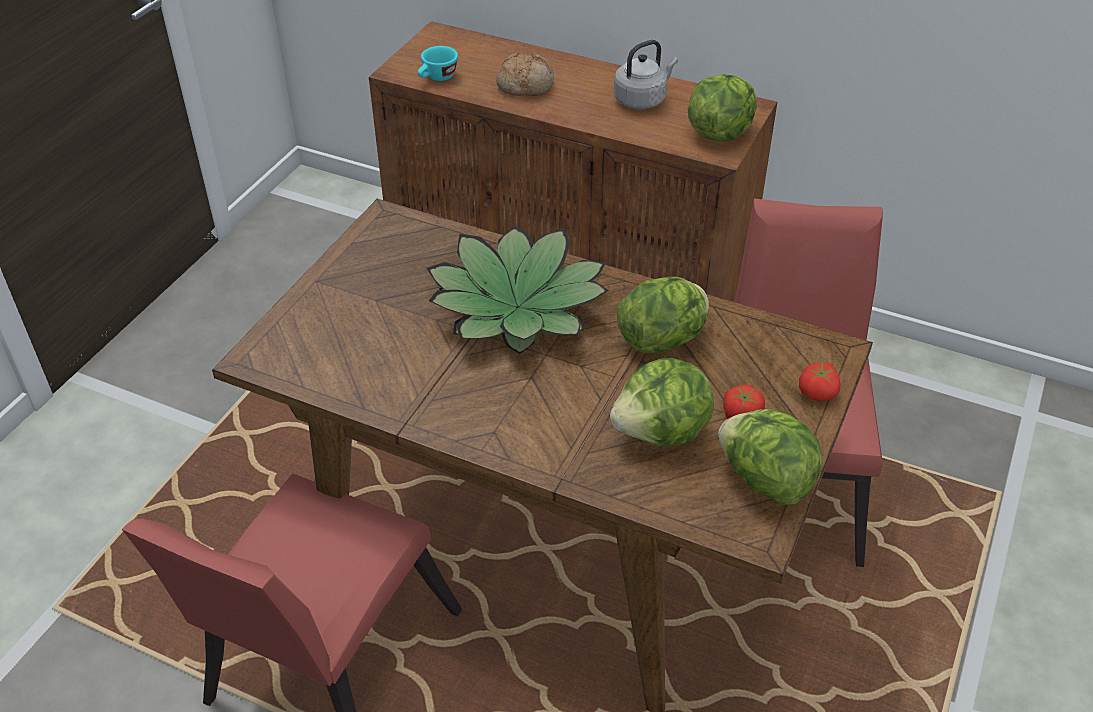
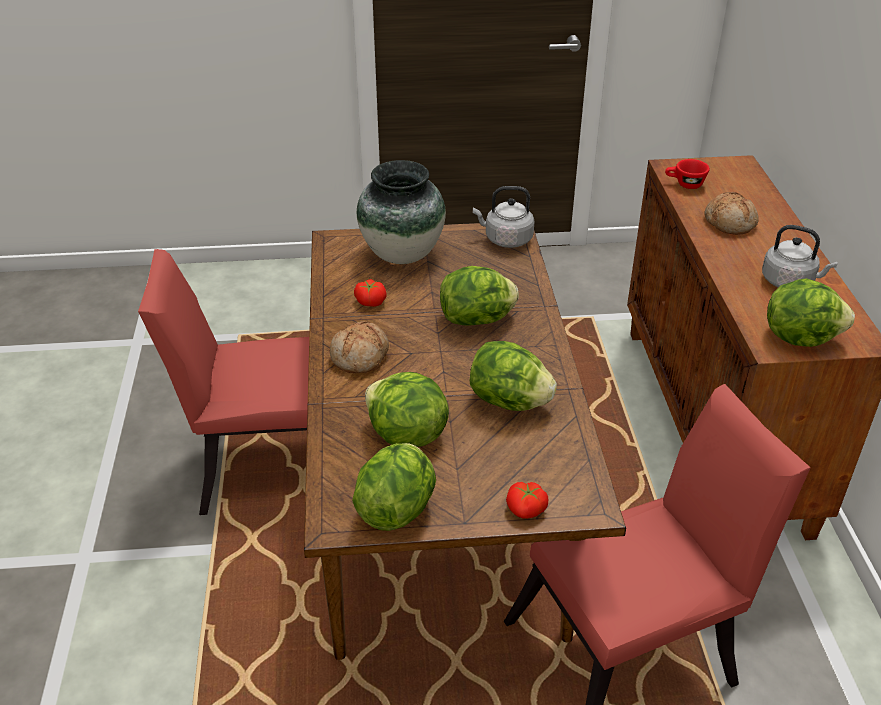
camera: 60 degrees right, 5 degrees down
turquoise cup [418,46,458,81] -> red cup [665,159,710,189]
potted plant [427,226,609,354] -> lettuce [440,266,519,326]
tomato [723,385,765,419] -> tomato moved to [354,279,387,307]
none -> bread [330,321,389,373]
none -> vase [357,160,446,264]
none -> grey kettle [473,186,535,248]

